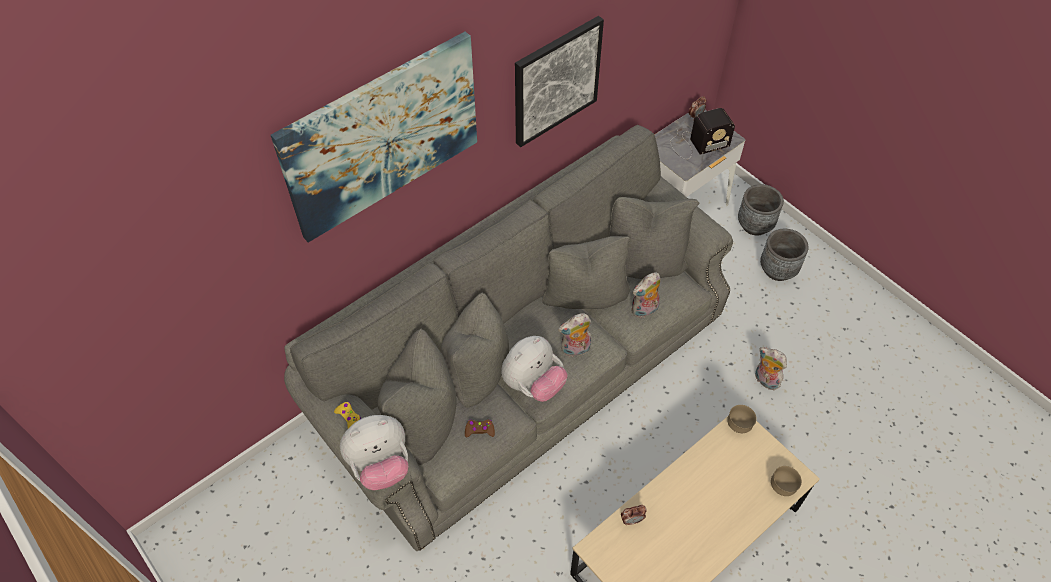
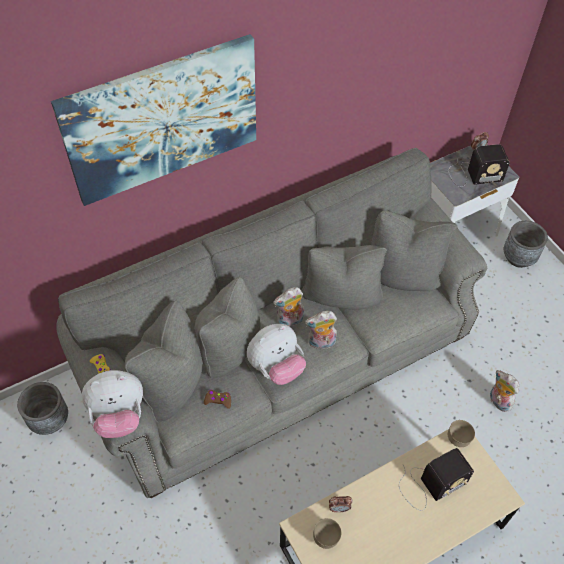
camera: 10 degrees right, 0 degrees up
picture [515,16,604,147] -> none
plush toy [631,272,661,318] -> plush toy moved to [273,287,304,326]
grey planter [760,229,809,281] -> grey planter moved to [17,382,68,435]
brown bowl [771,466,802,496] -> brown bowl moved to [313,518,341,549]
none -> radio [399,448,474,511]

